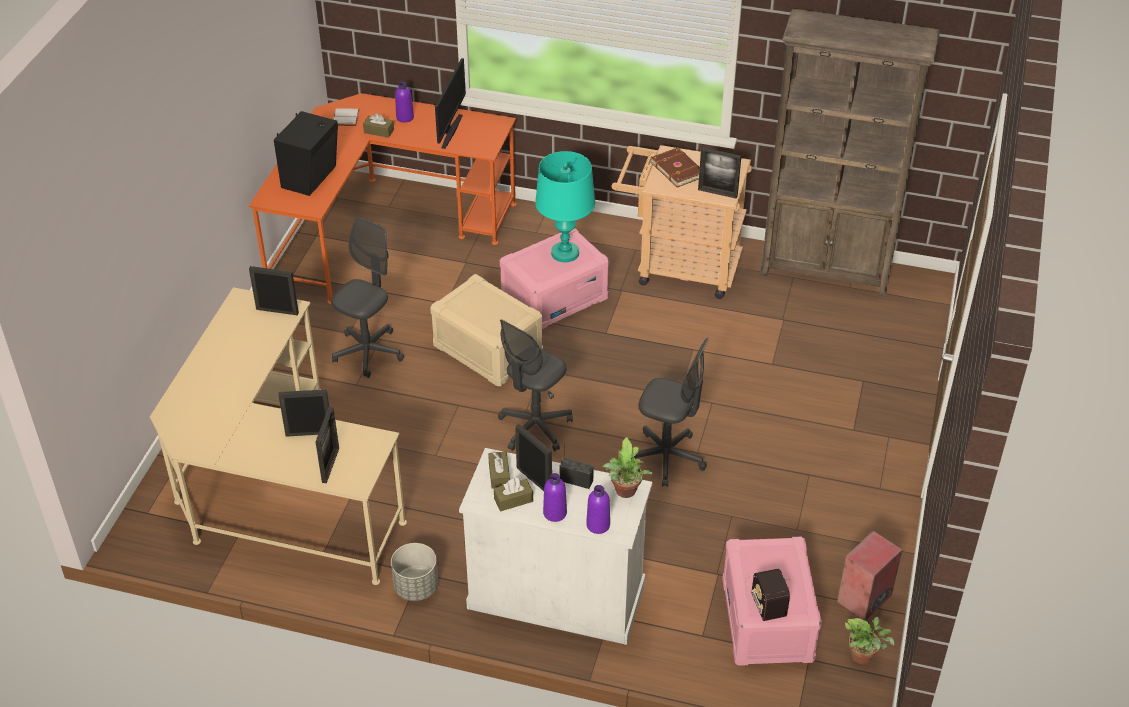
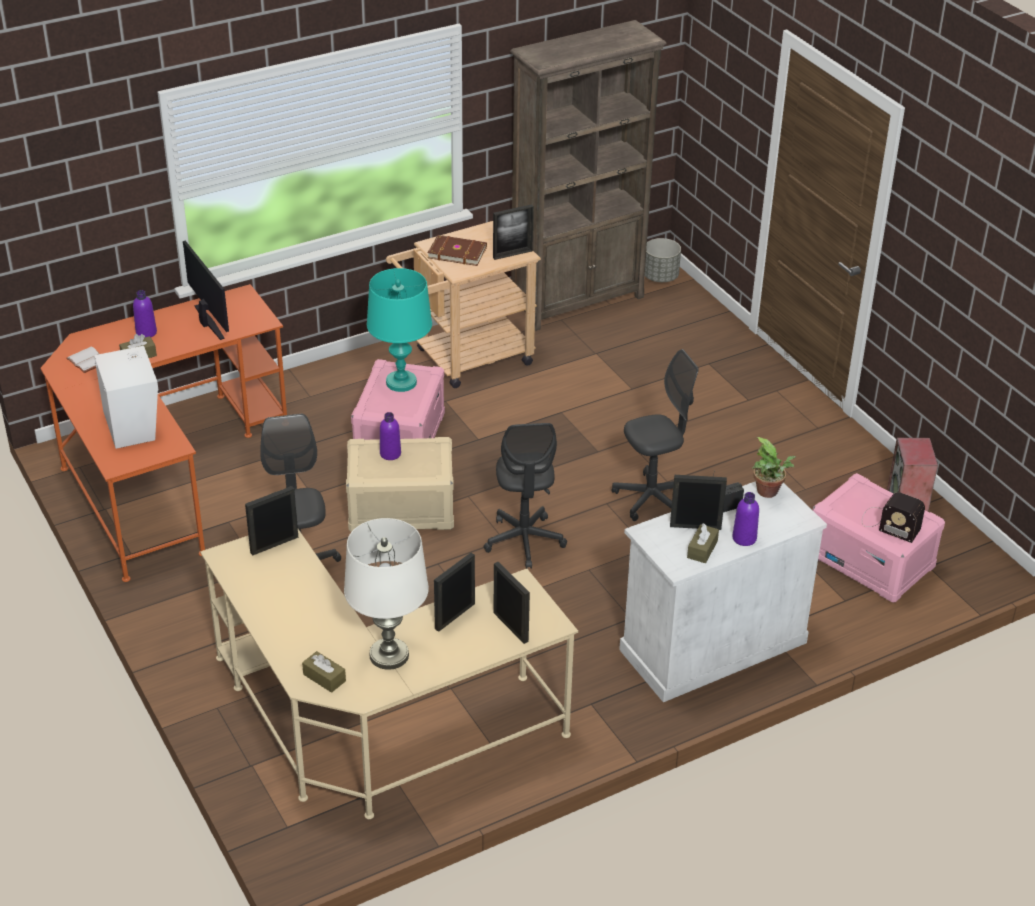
camera: 45 degrees left, 5 degrees down
black speaker [274,111,338,196] -> white speaker [94,346,158,449]
grey planter [391,543,438,601] -> grey planter moved to [645,238,681,282]
brown tissue box [488,452,510,488] -> brown tissue box moved to [302,651,346,693]
purple bottle [586,485,610,534] -> purple bottle moved to [380,412,401,460]
potted plant [845,617,894,664] -> none
none -> white table lamp [344,518,429,670]

